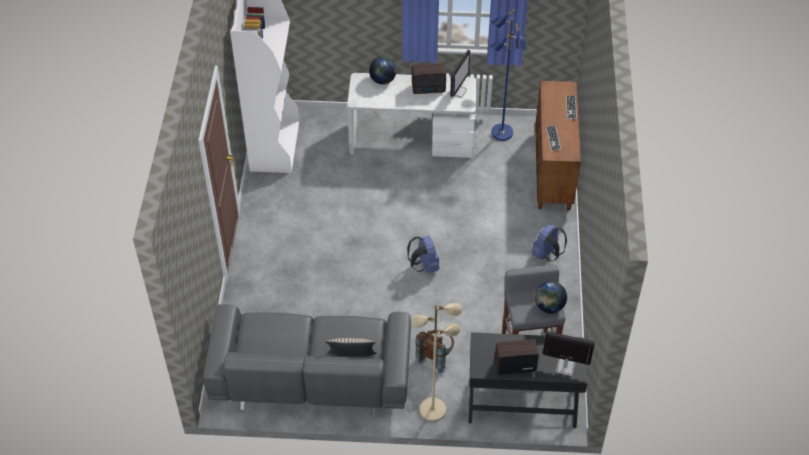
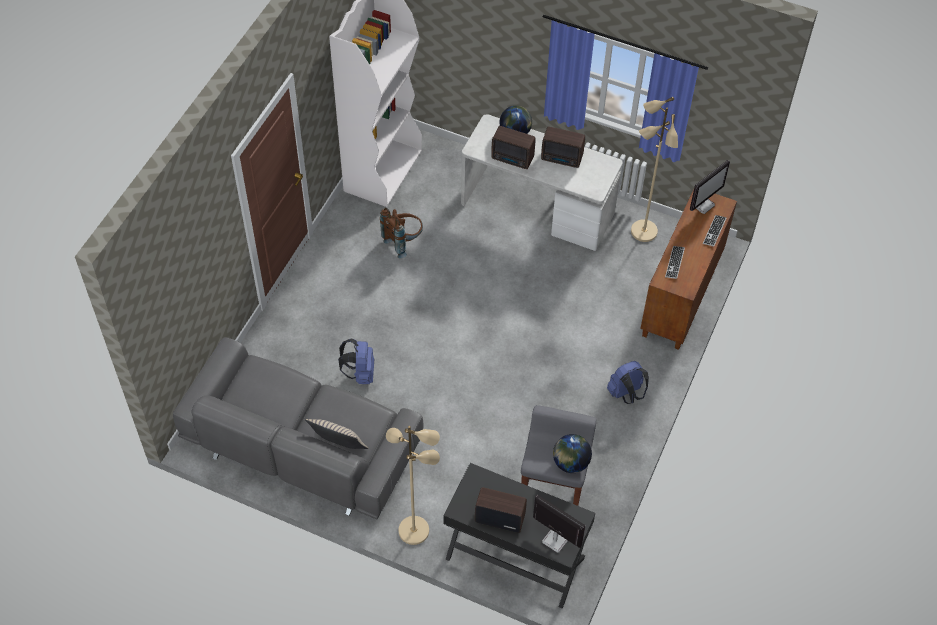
camera: 20 degrees right, 5 degrees up
blue backpack [407,236,439,273] -> blue backpack moved to [338,339,374,384]
brown backpack [416,329,454,373] -> brown backpack moved to [380,208,423,258]
monitor [449,50,470,98] -> monitor moved to [690,160,730,214]
blue floor lamp [490,9,527,141] -> beige floor lamp [631,97,678,242]
none -> radio [491,126,535,169]

